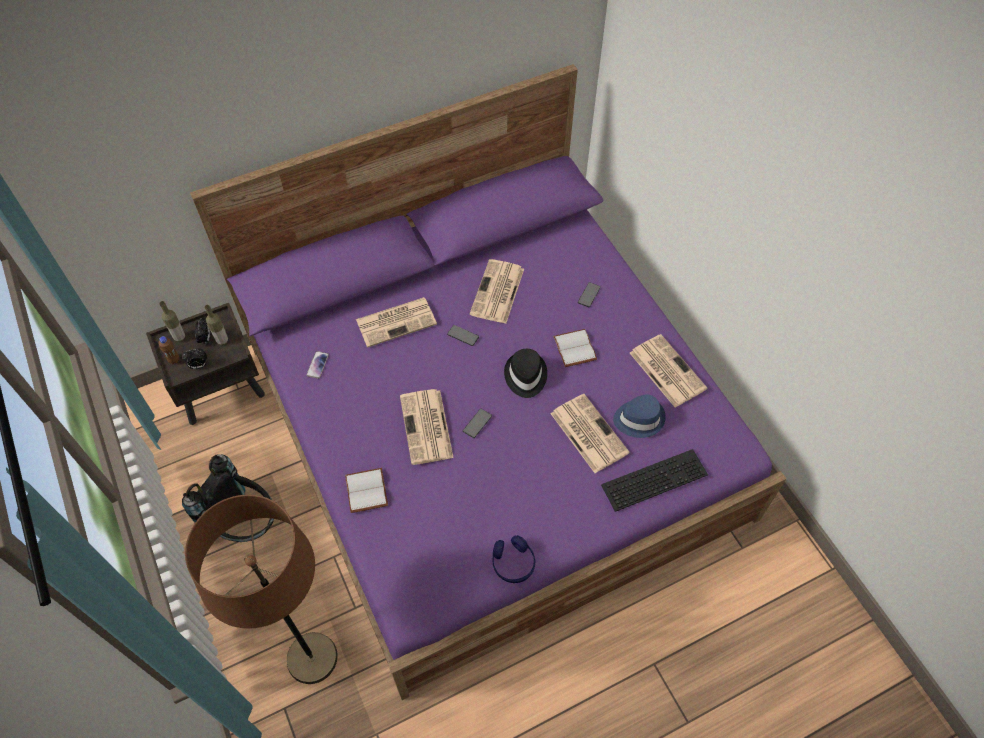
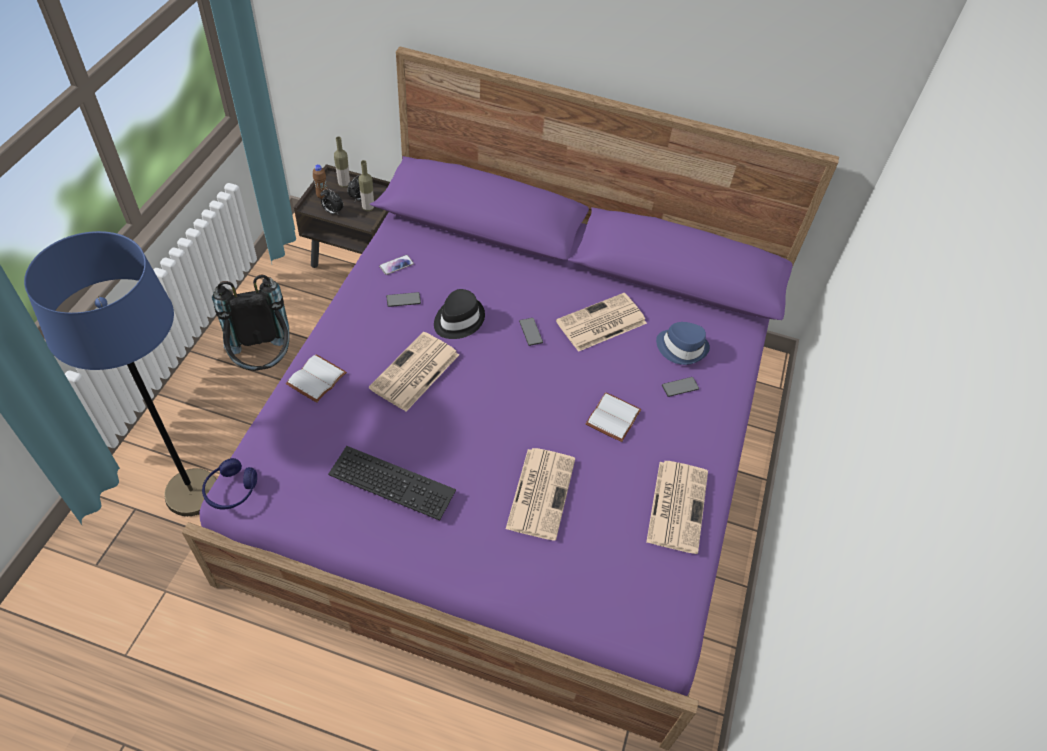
camera: 40 degrees right, 5 degrees down
brown floor lamp [185,495,338,684] -> blue floor lamp [24,231,217,516]
newspaper [356,297,437,348] -> none
phone [463,409,492,438] -> phone moved to [386,292,421,307]
blue headphones [493,535,535,583] -> blue headphones moved to [202,458,257,509]
black hat [504,349,547,398] -> black hat moved to [434,289,485,339]
keyboard [601,449,708,512] -> keyboard moved to [328,446,456,520]
blue hat [613,394,666,438] -> blue hat moved to [656,322,710,365]

